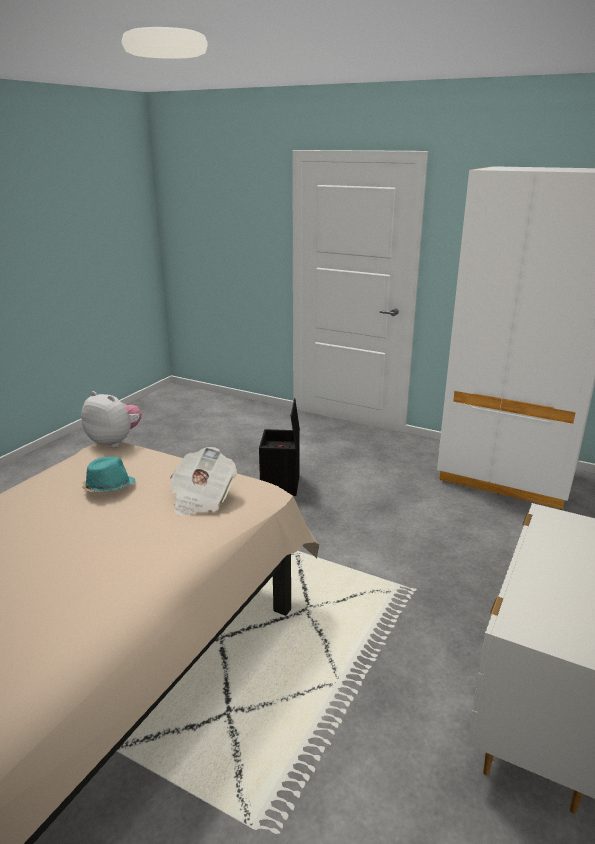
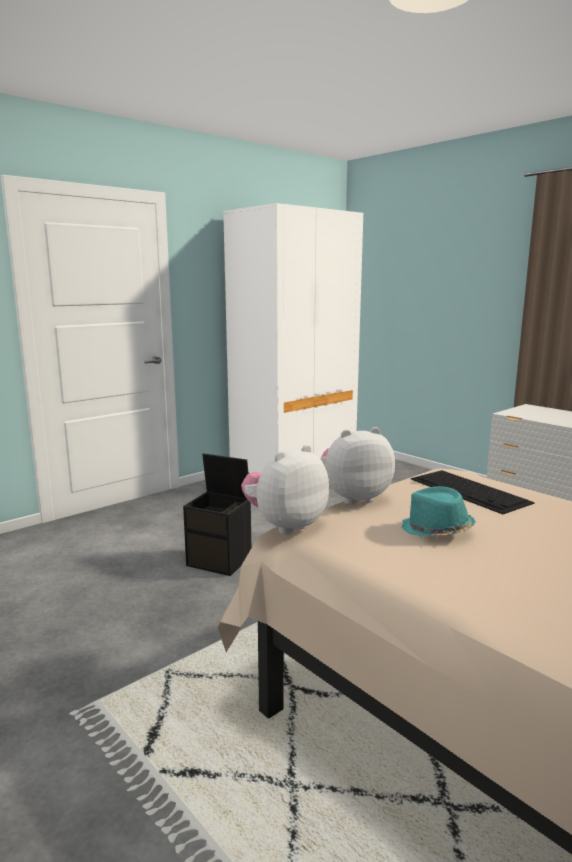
camera: 70 degrees left, 10 degrees down
newspaper [170,447,237,516] -> keyboard [411,470,535,514]
none -> plush toy [321,427,395,505]

